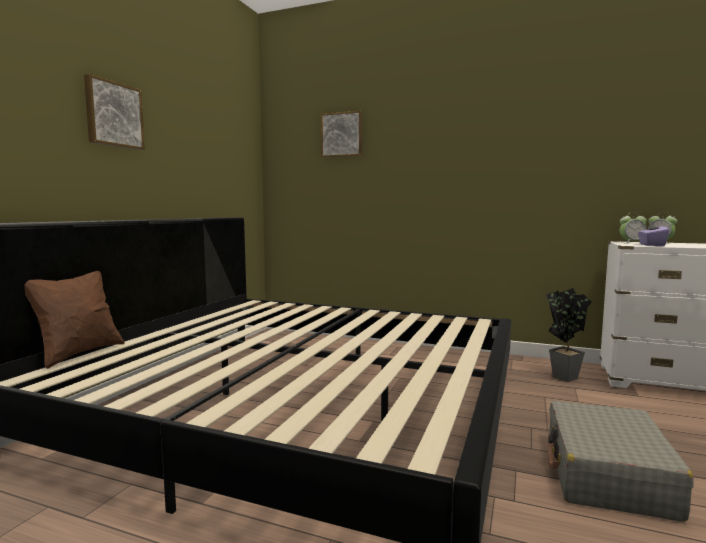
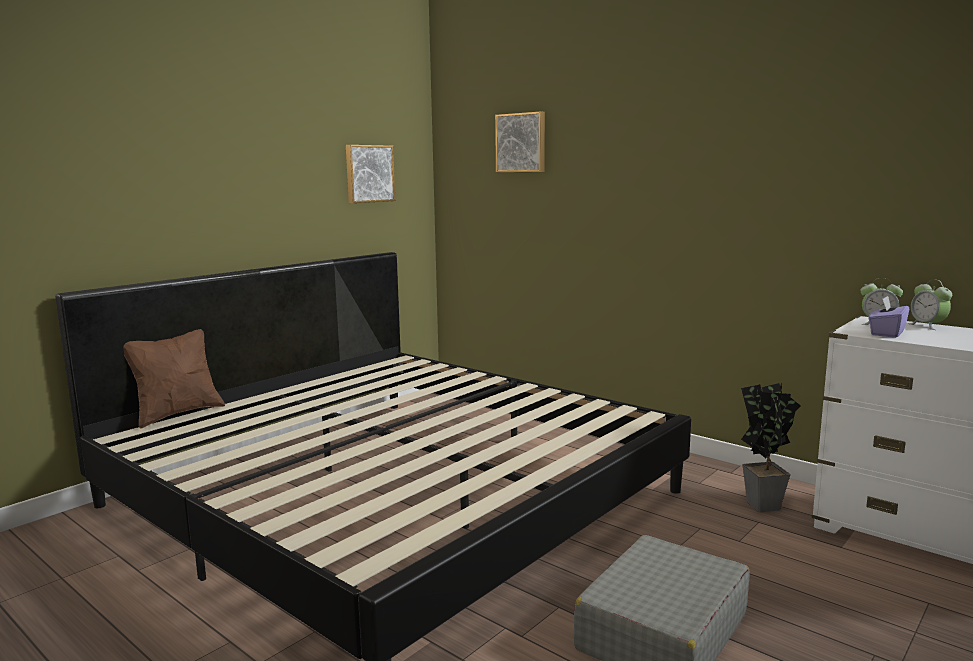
camera: 20 degrees right, 5 degrees up
picture [84,74,145,150] -> picture moved to [346,145,395,203]

